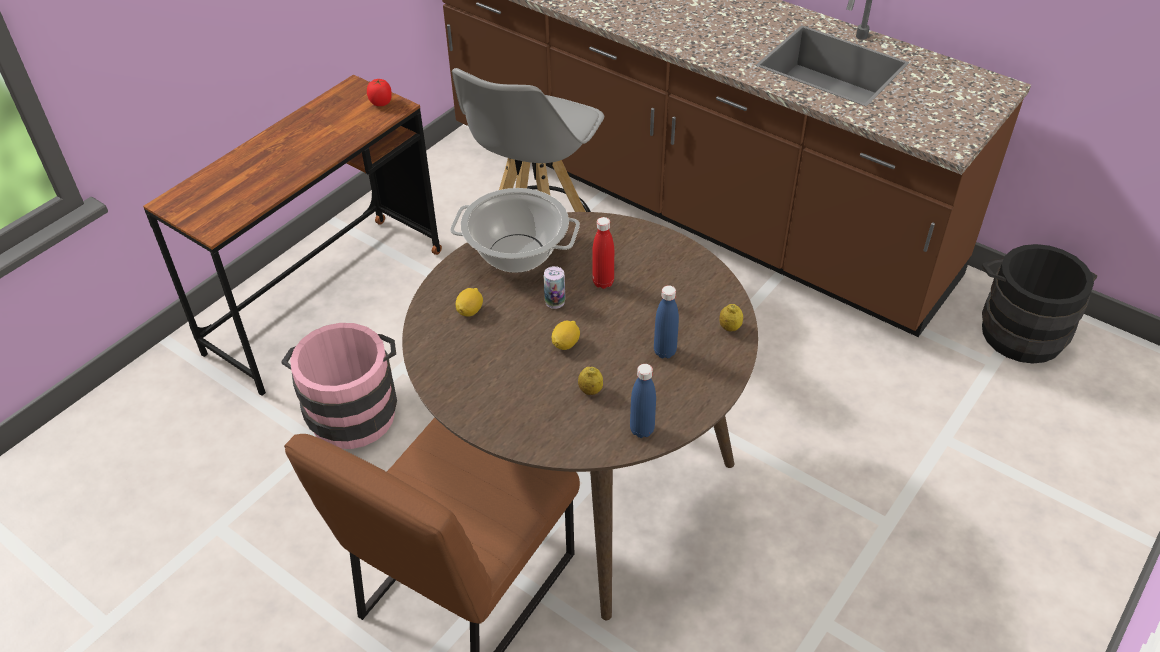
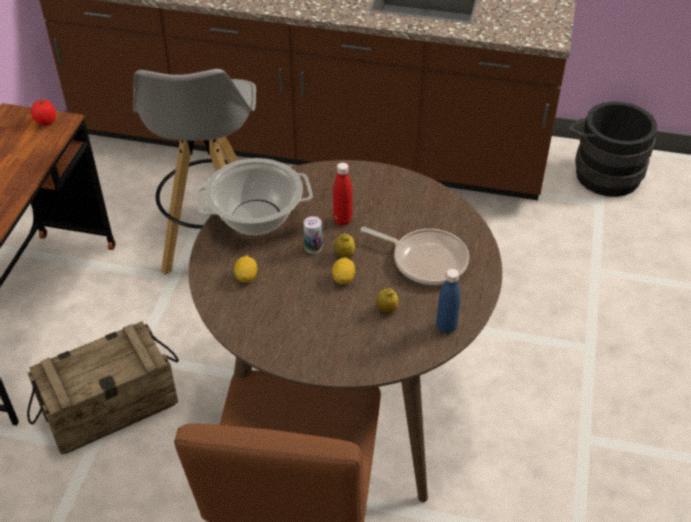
camera: 25 degrees left, 0 degrees up
pink bucket [281,323,397,449] -> crate [27,321,178,455]
blue bottle [654,285,679,359] -> frying pan [361,227,469,285]
lemon [719,304,743,331] -> lemon moved to [334,233,355,258]

